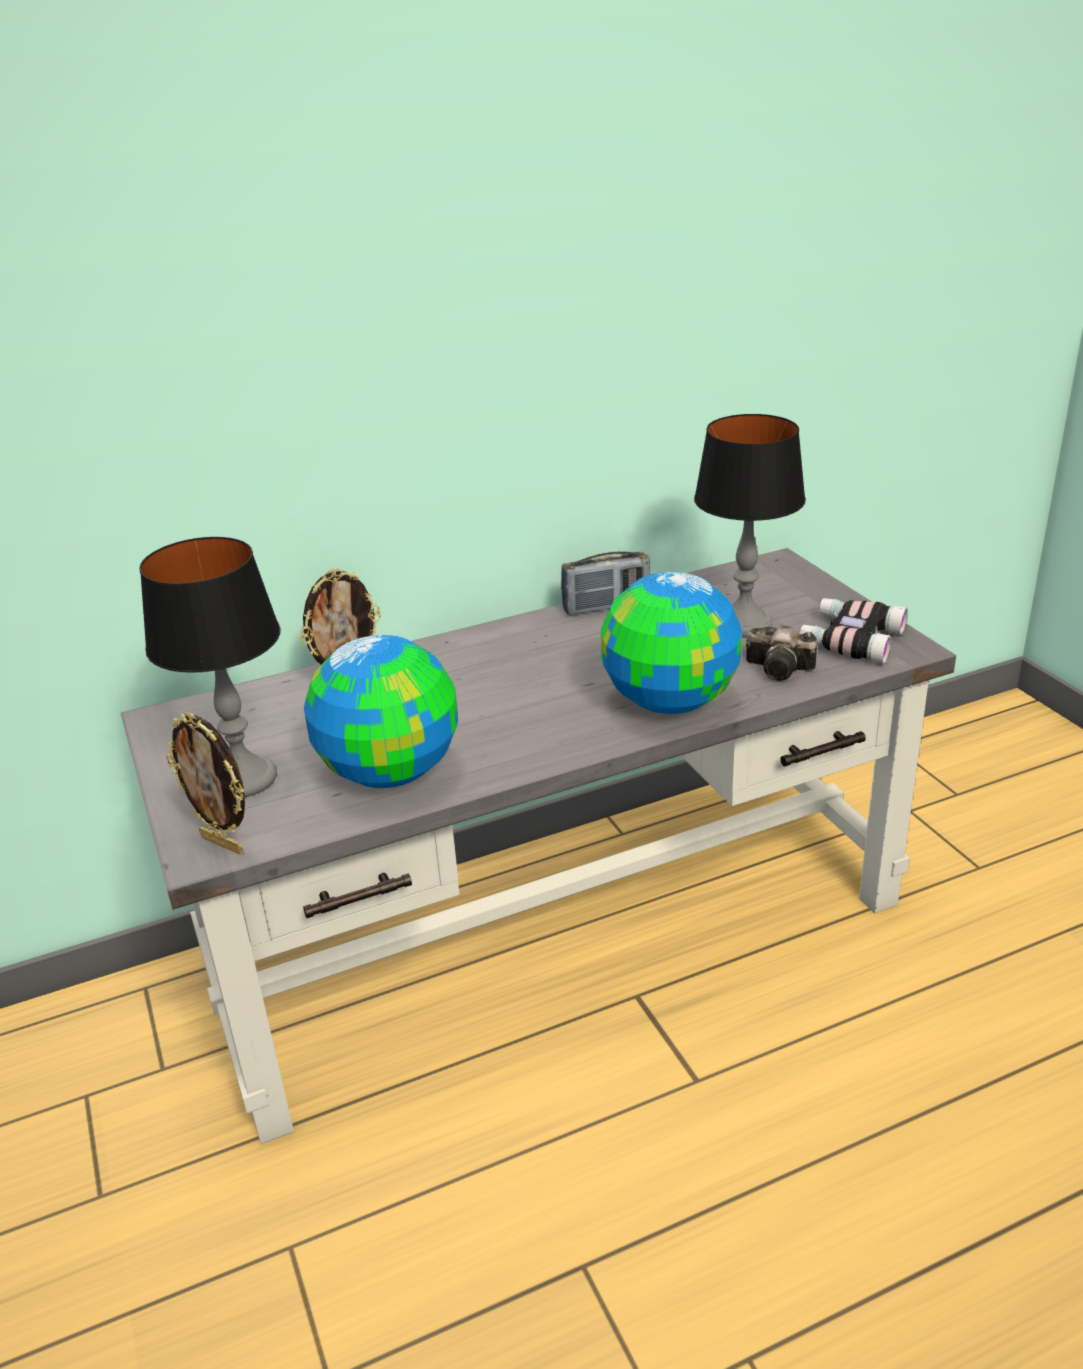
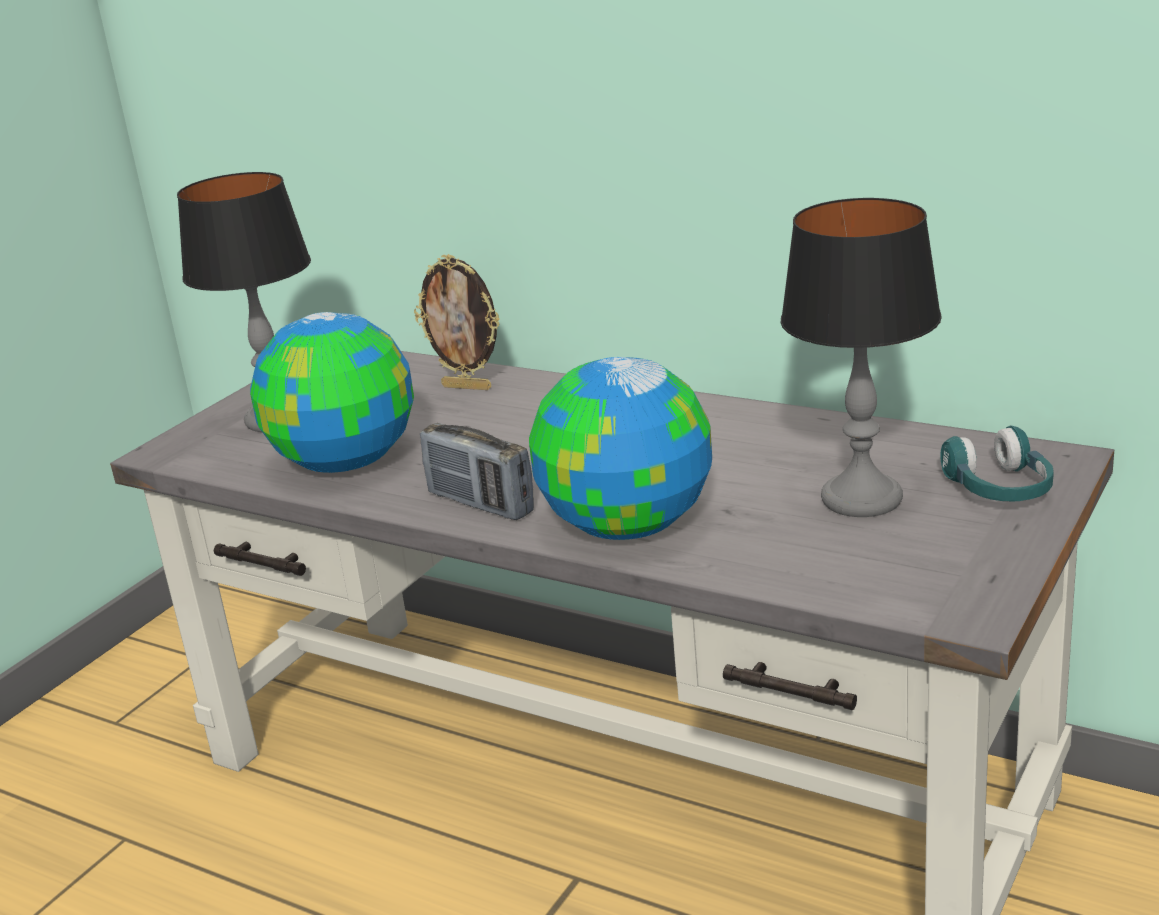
camera: 55 degrees right, 5 degrees down
picture frame [166,712,245,854] -> none
radio [561,552,650,615] -> radio moved to [420,423,534,520]
camera [746,625,817,681] -> none
binoculars [800,598,908,664] -> none
none -> turquoise headphones [940,426,1054,501]

